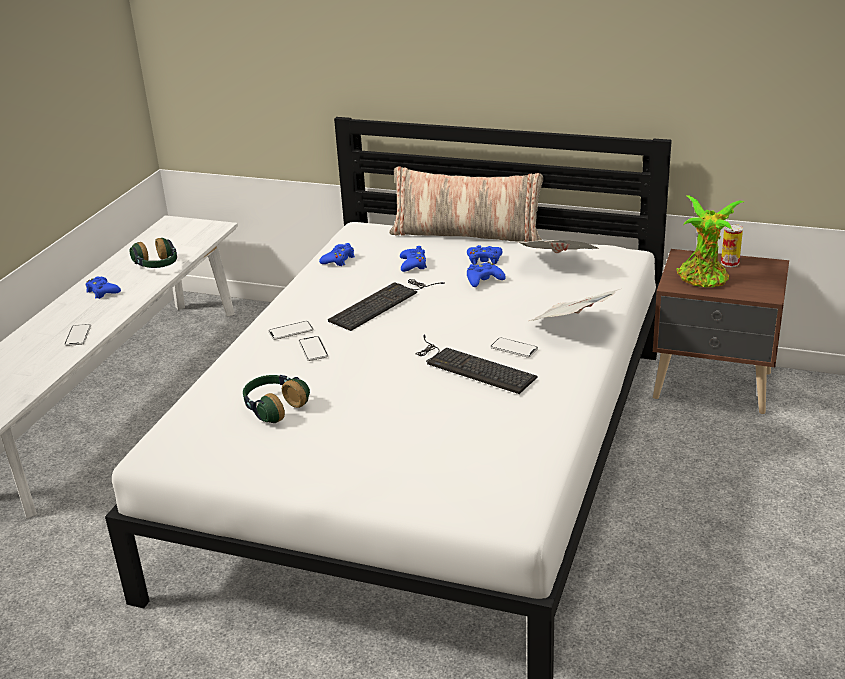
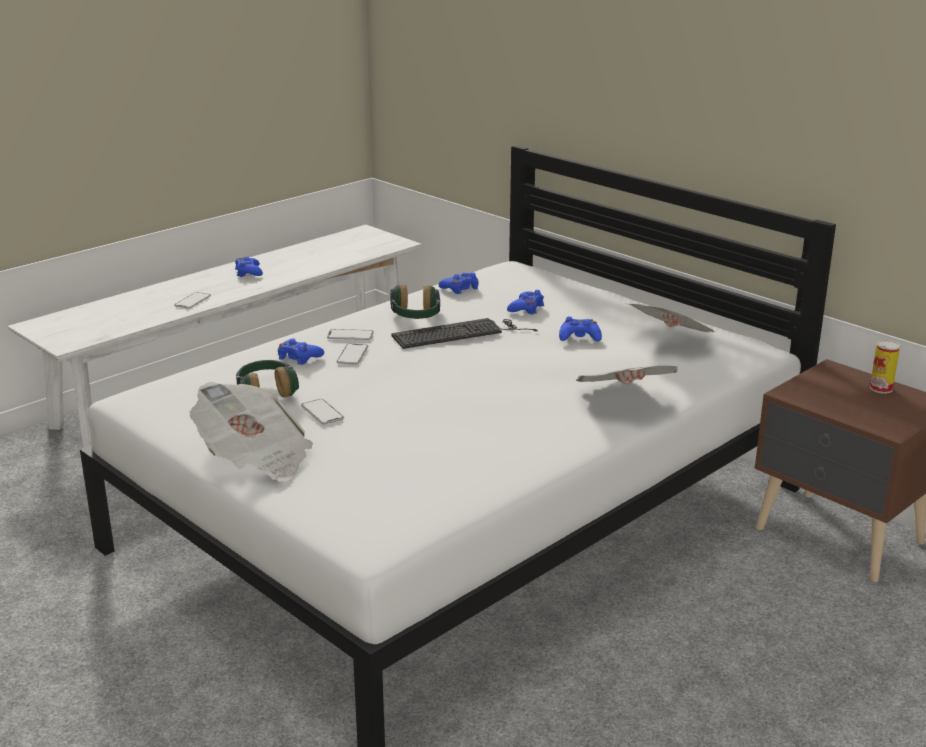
camera: 25 degrees right, 5 degrees down
headphones [130,238,177,268] -> headphones moved to [390,285,440,319]
pillow [389,166,543,242] -> none
keyboard [416,335,538,394] -> none
blue game controller [467,245,503,265] -> blue game controller moved to [278,338,324,365]
phone [490,337,538,357] -> phone moved to [301,399,344,425]
potted plant [676,196,745,287] -> none
none -> newspaper [190,382,313,482]

